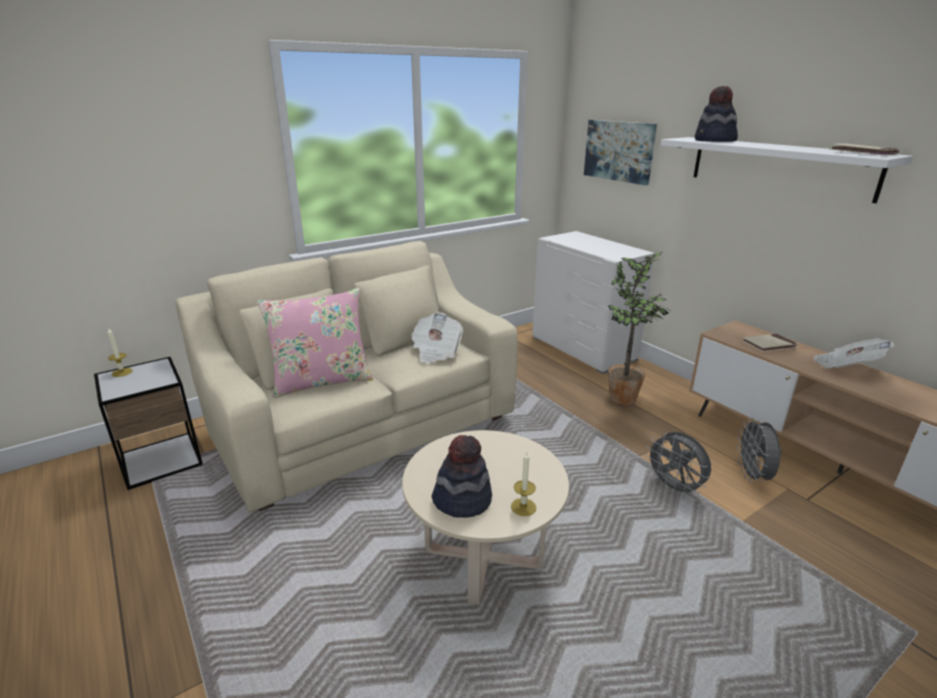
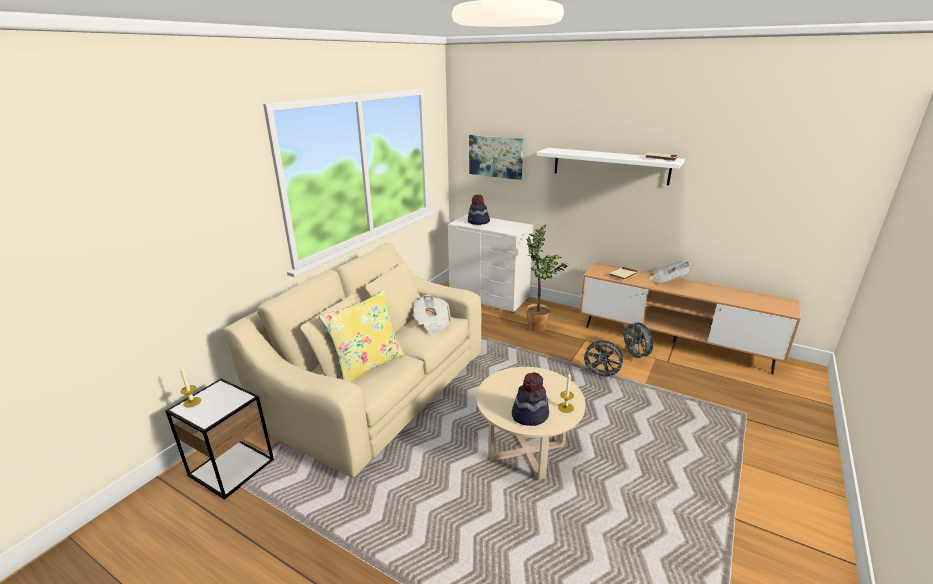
camera: 25 degrees left, 0 degrees up
pink pillow [257,288,373,398] -> yellow pillow [319,290,405,382]
hat [695,86,738,142] -> hat moved to [468,195,490,225]

